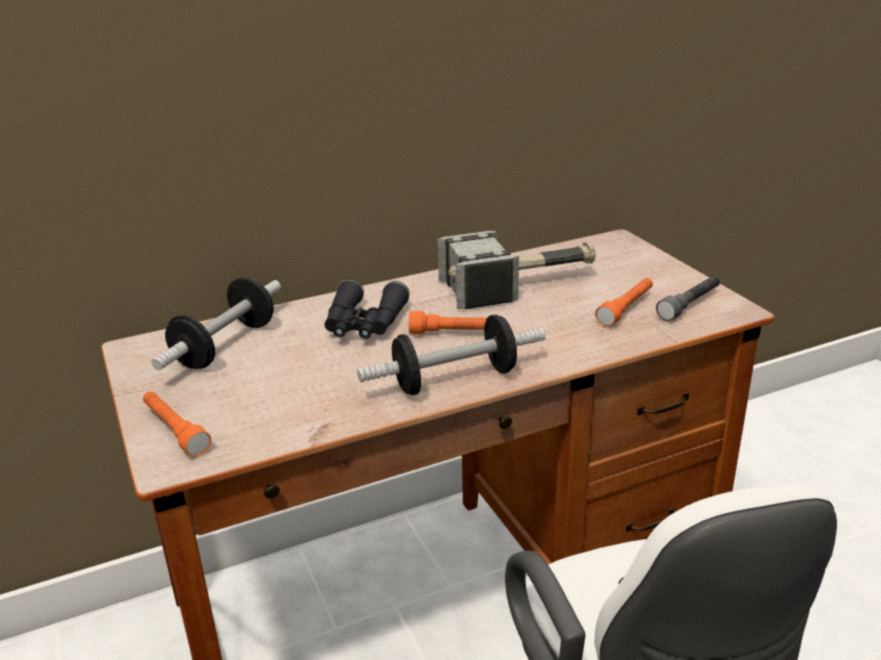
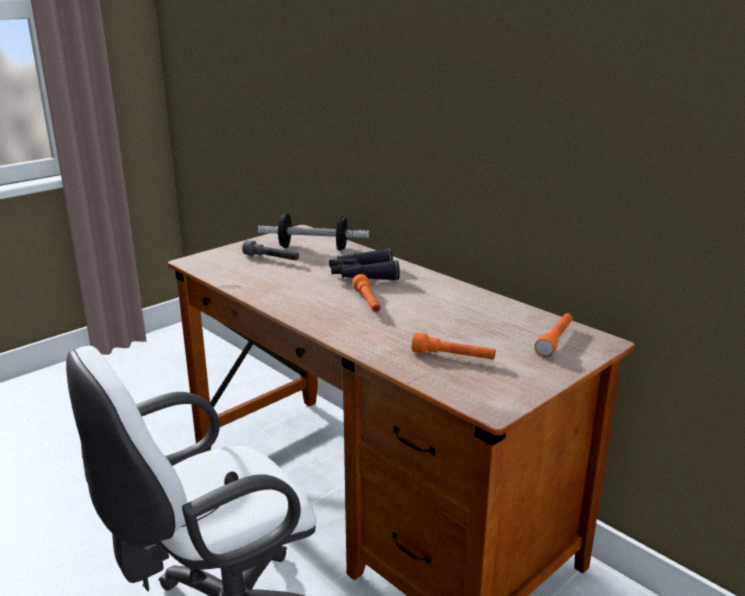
camera: 70 degrees right, 5 degrees down
orange flashlight [143,391,211,457] -> orange flashlight moved to [534,313,573,357]
dumbbell [357,315,546,395] -> none
hammer [438,231,596,309] -> none
grey flashlight [656,276,720,321] -> grey flashlight moved to [242,240,299,261]

